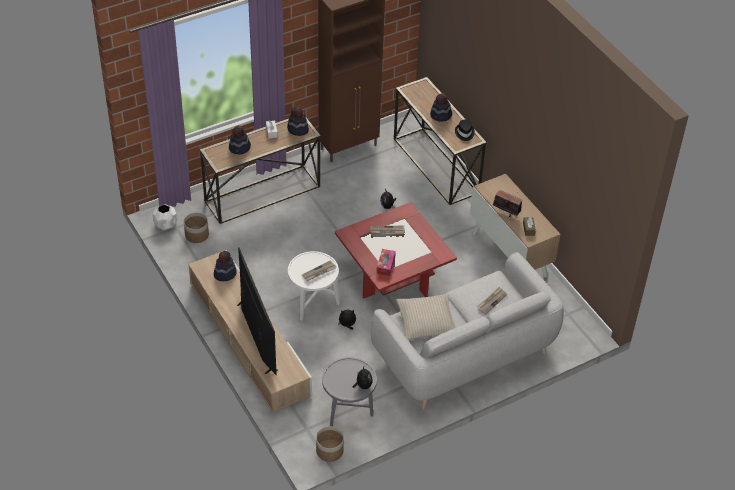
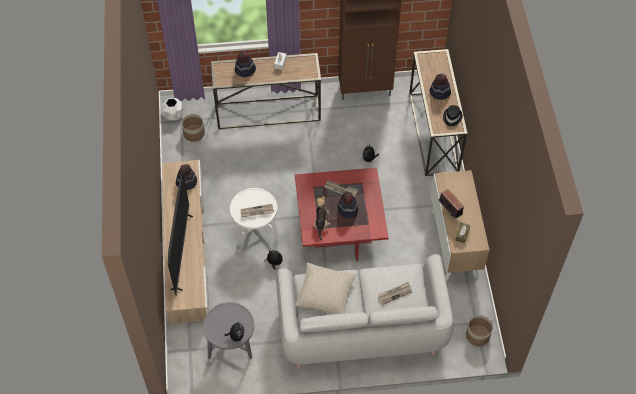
camera: 25 degrees right, 10 degrees up
hat [287,107,309,136] -> hat moved to [338,191,358,218]
planter [316,426,344,462] -> planter moved to [466,315,493,346]
tissue box [376,249,396,276] -> plush toy [314,196,331,240]

